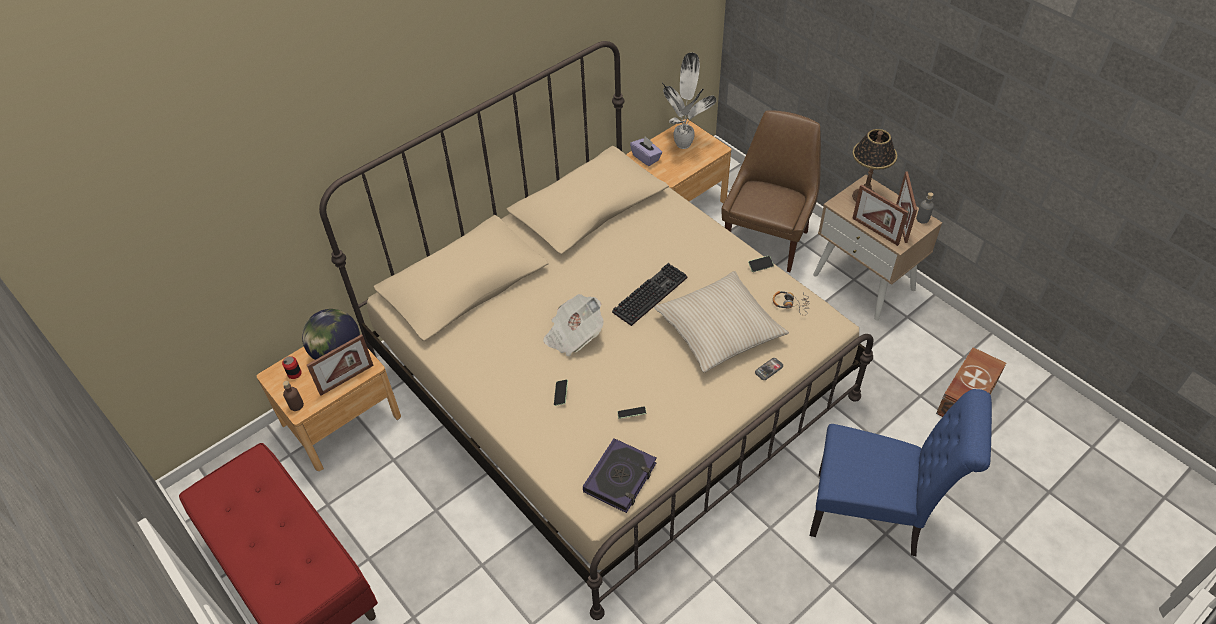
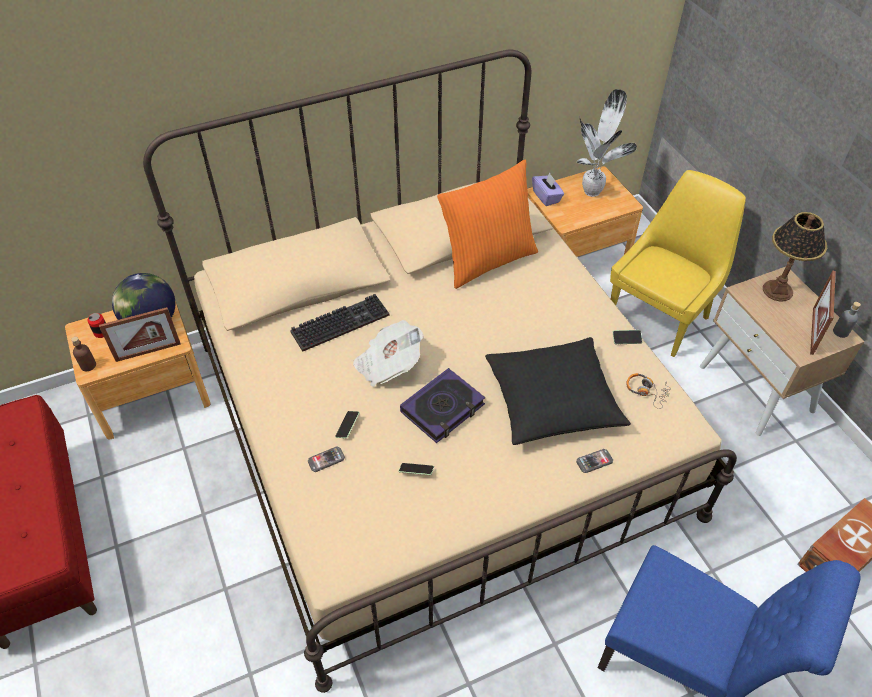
camera: 15 degrees right, 0 degrees up
book [583,438,657,513] -> book moved to [400,368,485,443]
keyboard [612,263,687,326] -> keyboard moved to [290,294,389,352]
beige pillow [654,271,789,372] -> black pillow [485,337,631,445]
brown chair [721,110,821,272] -> yellow chair [610,170,746,357]
picture frame [852,184,909,246] -> none
none -> phone [308,446,345,472]
none -> orange pillow [437,160,538,289]

